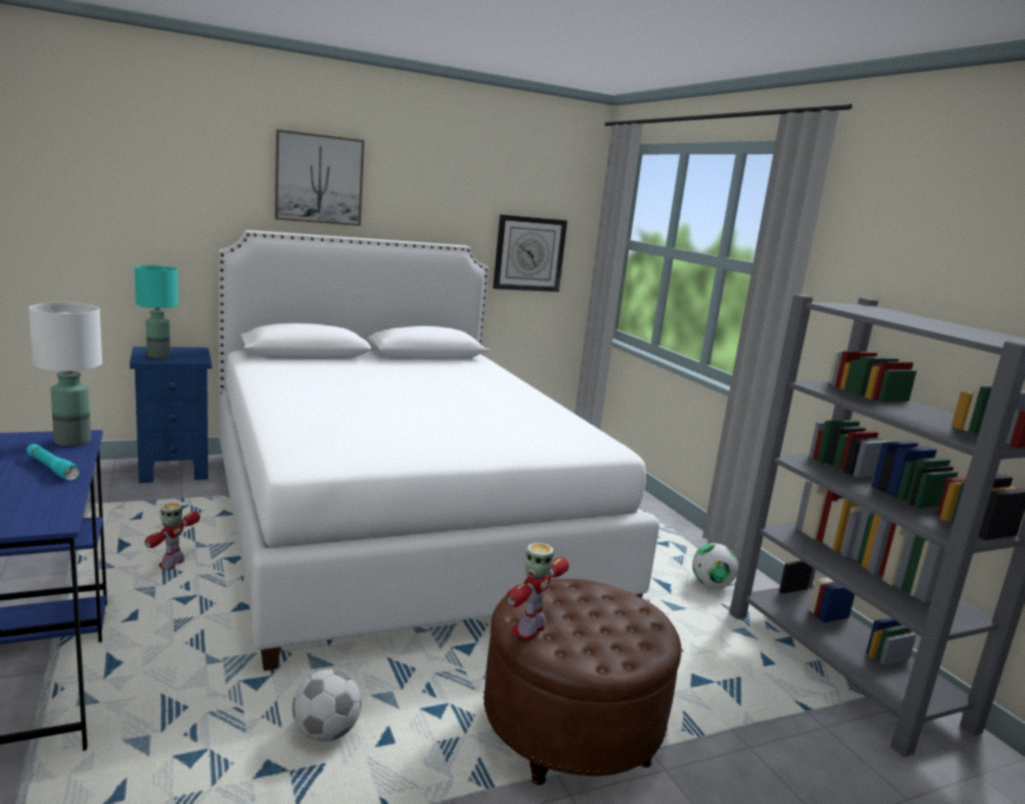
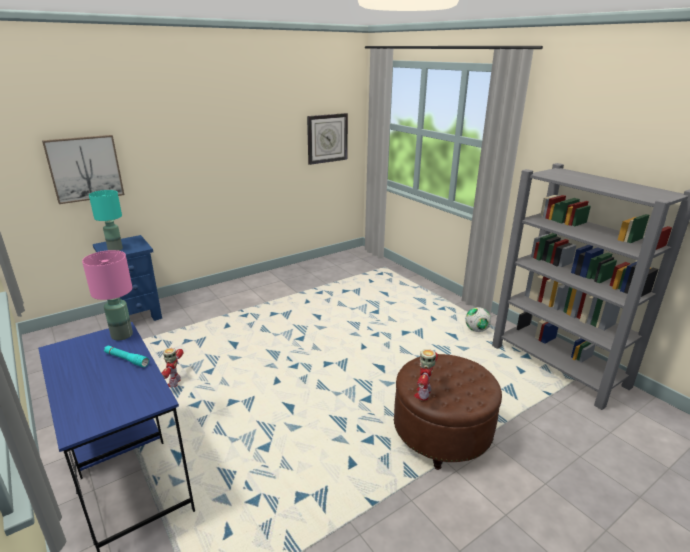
camera: 10 degrees left, 10 degrees up
white table lamp [29,302,102,446] -> pink table lamp [82,250,133,341]
white bed [218,230,659,671] -> none
picture [275,129,364,226] -> picture moved to [42,135,124,204]
football [292,669,362,742] -> none

